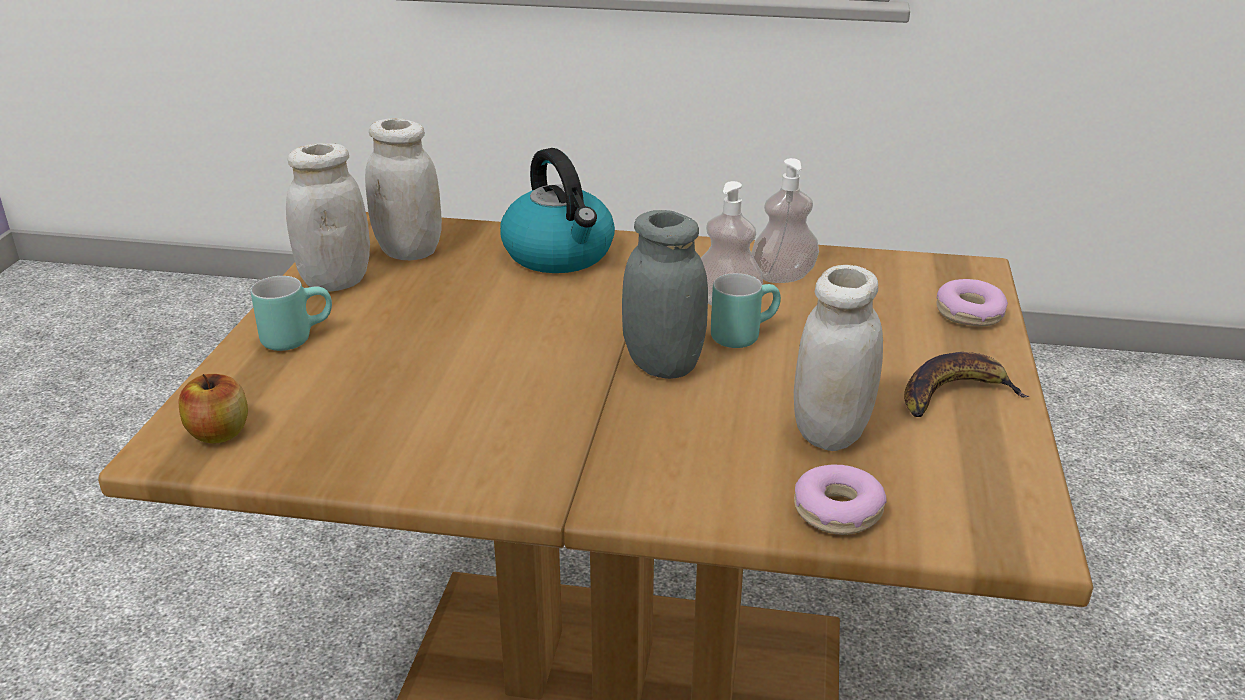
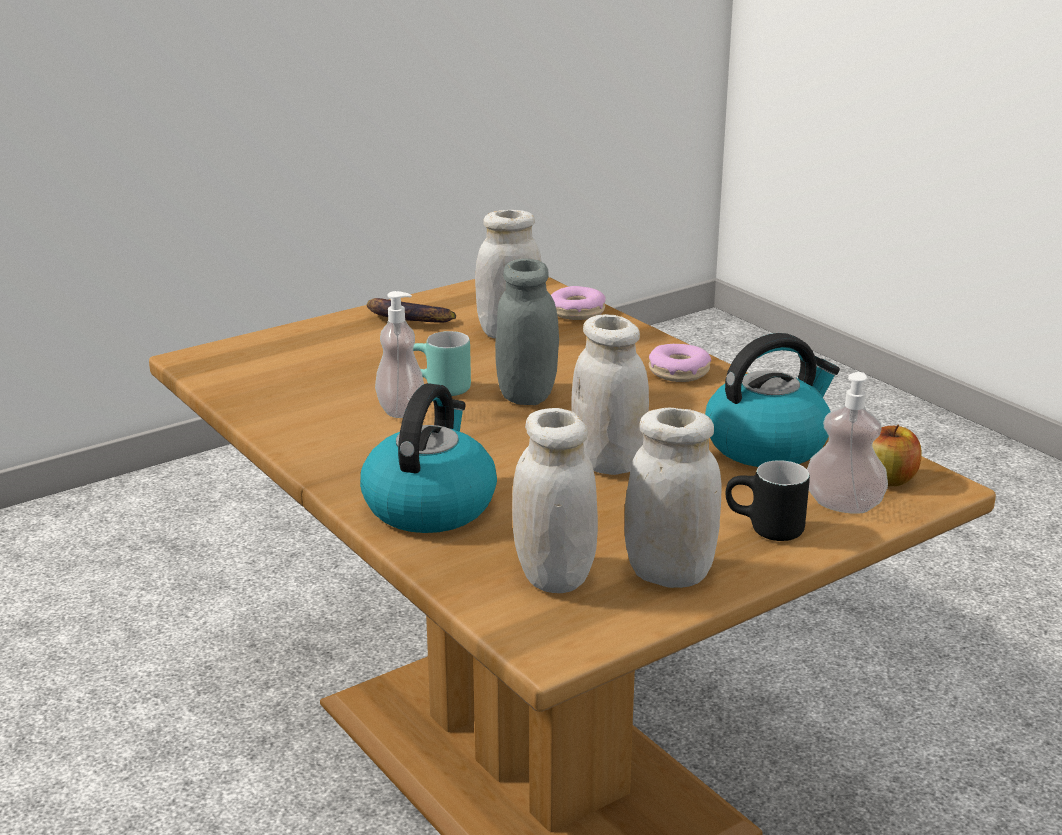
camera: 135 degrees left, 5 degrees down
turquoise mug [251,276,332,351] -> black mug [726,460,810,541]
soap dispenser [751,158,819,283] -> soap dispenser moved to [807,372,888,514]
donut [936,279,1008,326] -> donut moved to [649,344,711,382]
none -> white jar [571,314,649,475]
none -> kettle [705,333,840,467]

